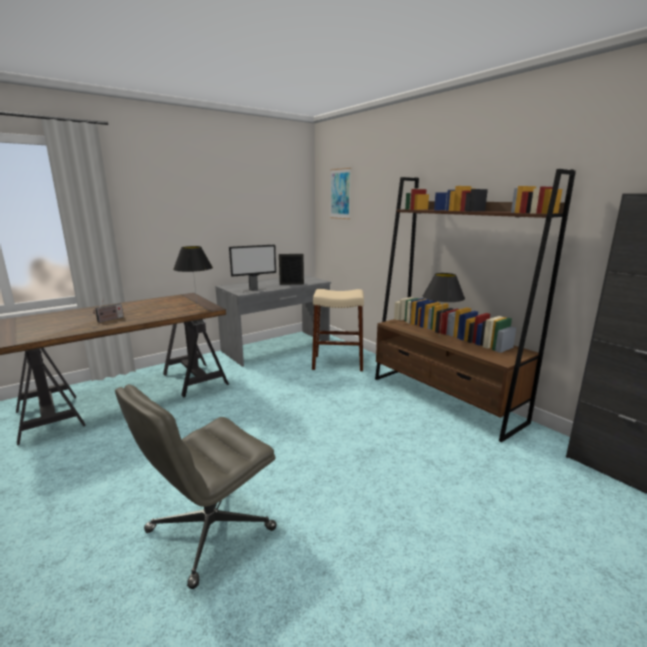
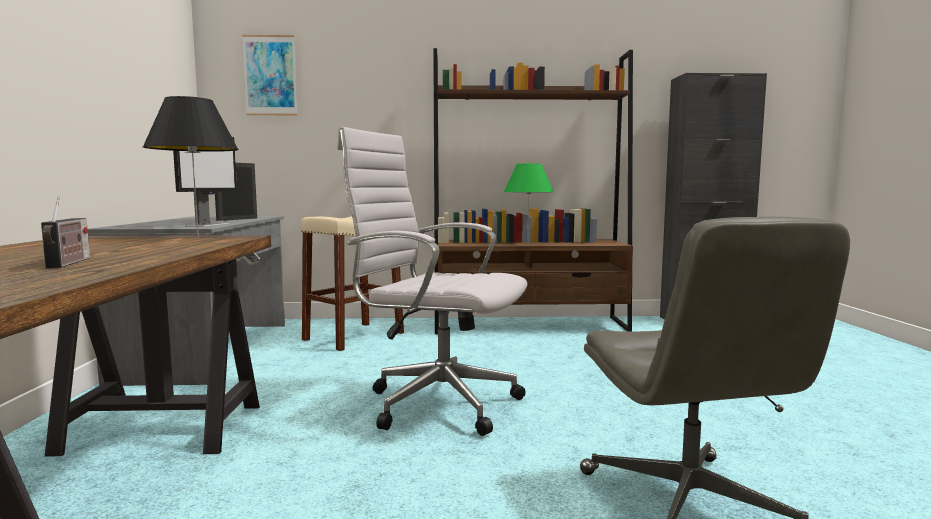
camera: 55 degrees left, 10 degrees down
black table lamp [423,273,465,338] -> green table lamp [504,163,554,244]
none -> white office chair [337,127,527,436]

